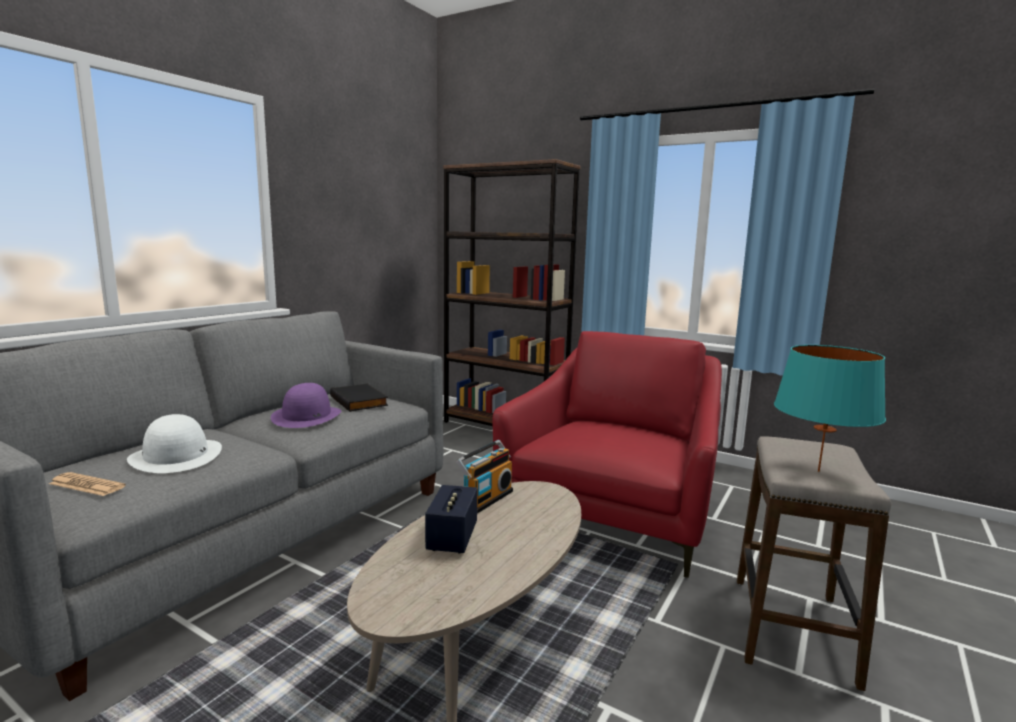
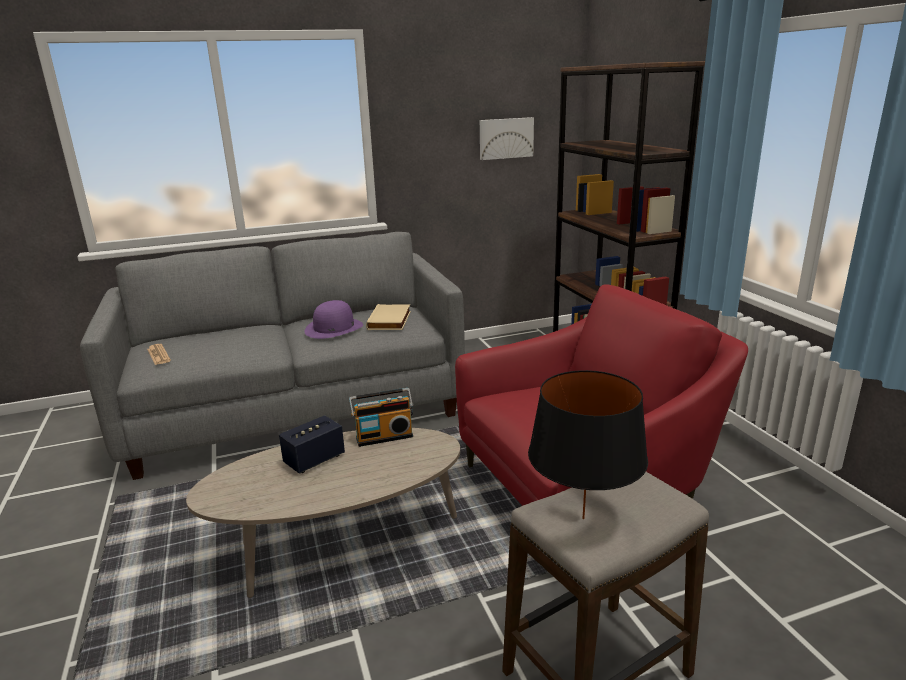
camera: 40 degrees right, 10 degrees up
white hat [127,414,222,473] -> none
black book [330,384,388,412] -> beige book [366,304,411,330]
turquoise table lamp [774,345,886,472] -> black table lamp [528,370,648,519]
none -> picture [480,117,534,160]

